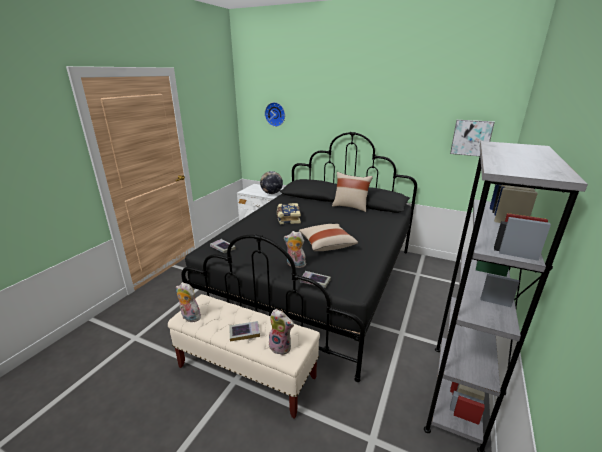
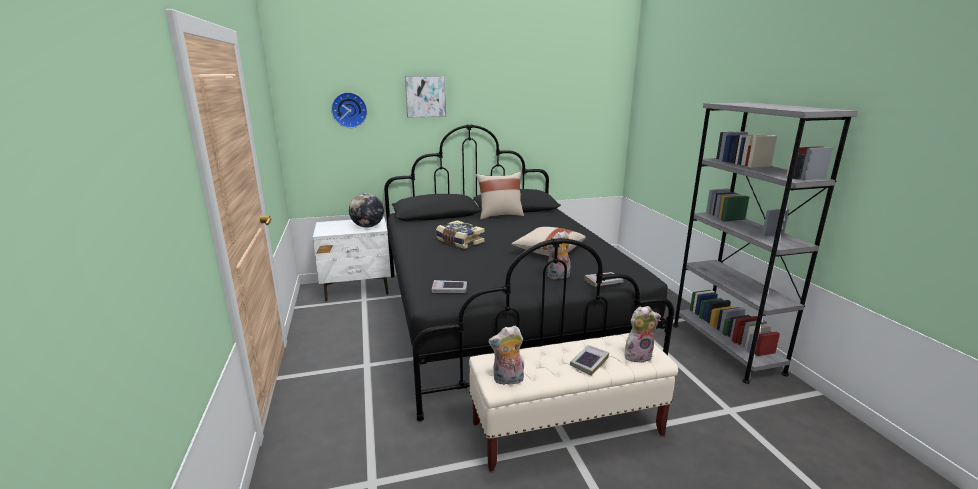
camera: 40 degrees left, 5 degrees down
picture [450,120,495,156] -> picture moved to [405,76,446,118]

